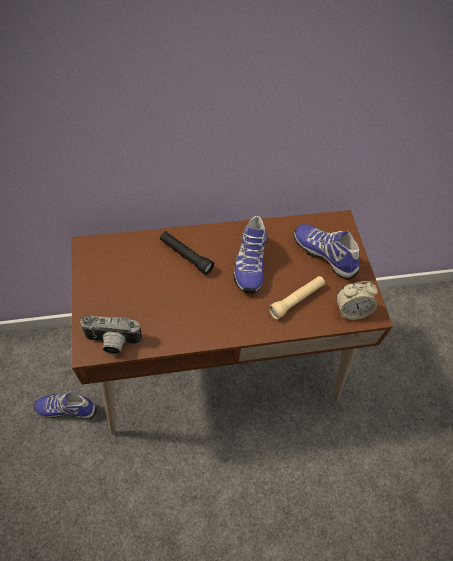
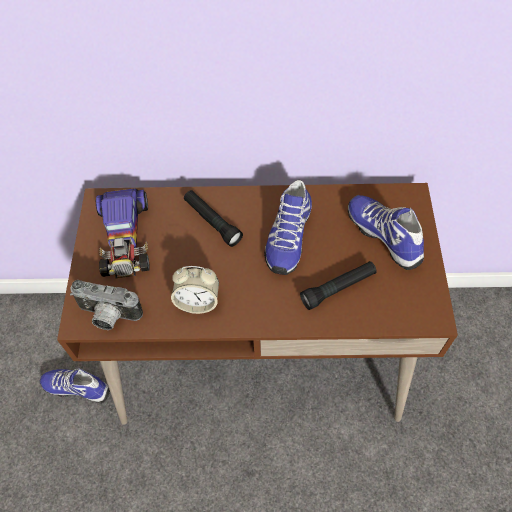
camera: 15 degrees right, 0 degrees up
beige flashlight [268,276,325,320] -> black flashlight [300,261,377,310]
alarm clock [336,281,378,320] -> alarm clock moved to [171,266,219,314]
none -> toy car [96,188,150,278]

